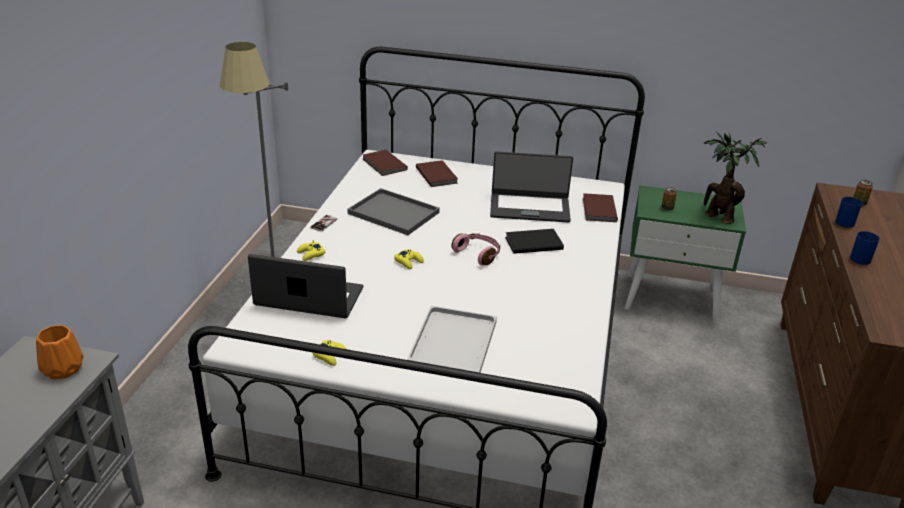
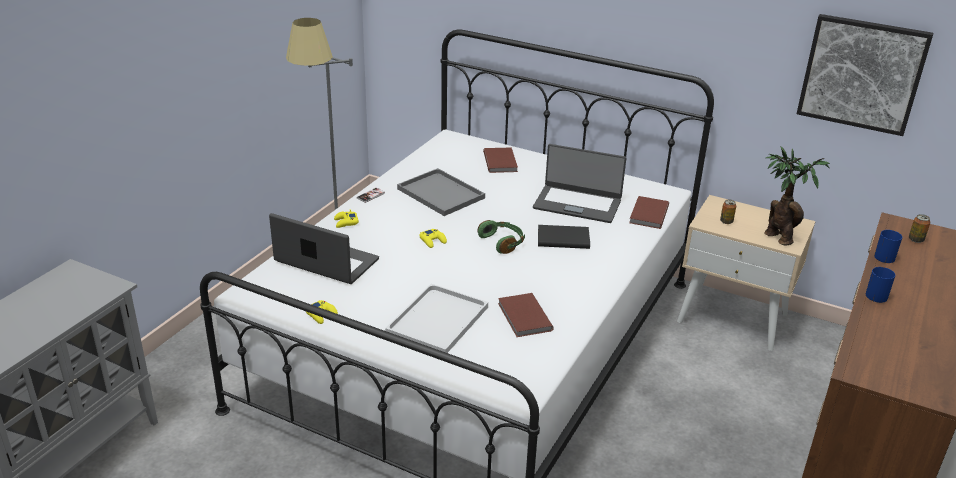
camera: 15 degrees right, 0 degrees up
orange vase [36,325,83,379] -> none
brown book [363,150,408,176] -> brown book moved to [498,293,554,337]
pink headphones [452,233,500,266] -> green headphones [478,220,525,254]
green nightstand [625,185,746,324] -> beige nightstand [677,195,816,351]
none -> picture [797,14,934,136]

